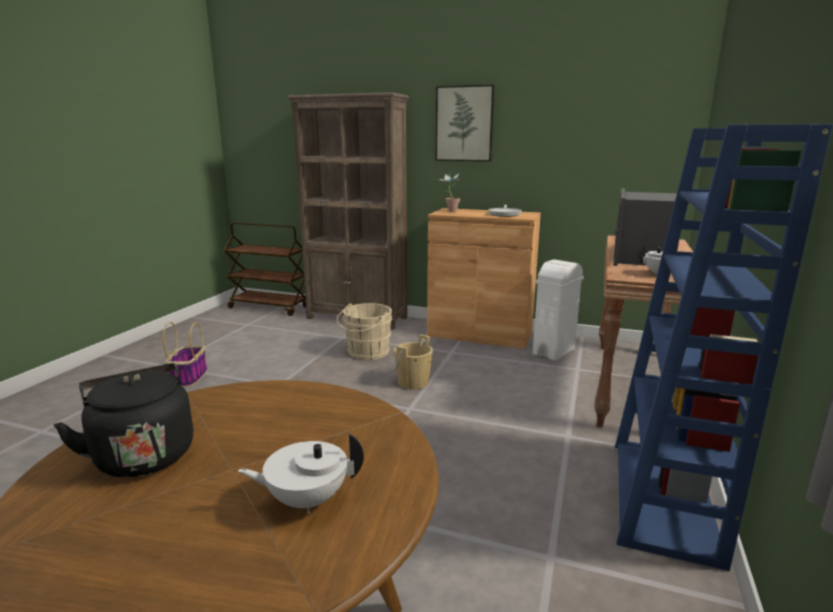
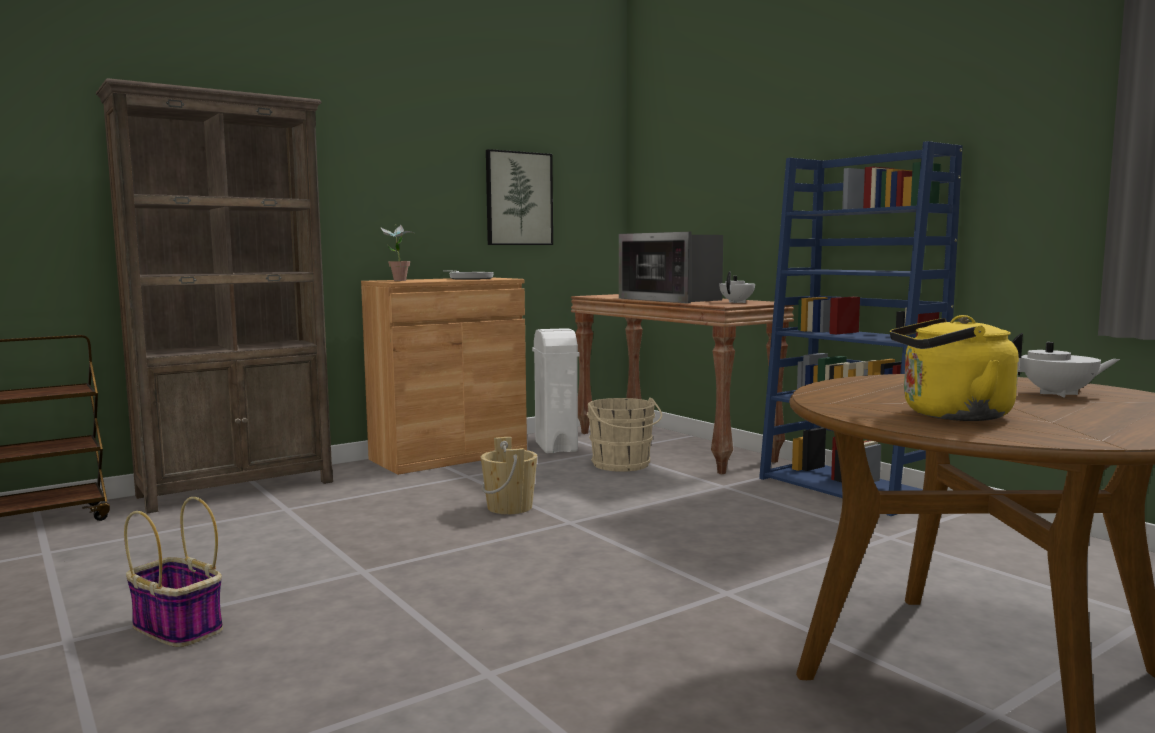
camera: 55 degrees left, 10 degrees down
black kettle [54,363,193,477] -> yellow kettle [890,315,1019,421]
white teapot [238,433,364,513] -> white teapot turned 105 degrees counterclockwise [1012,333,1120,397]
beige bucket [337,303,392,360] -> beige bucket moved to [587,398,662,472]
picture [435,85,494,161] -> picture moved to [486,149,553,245]

